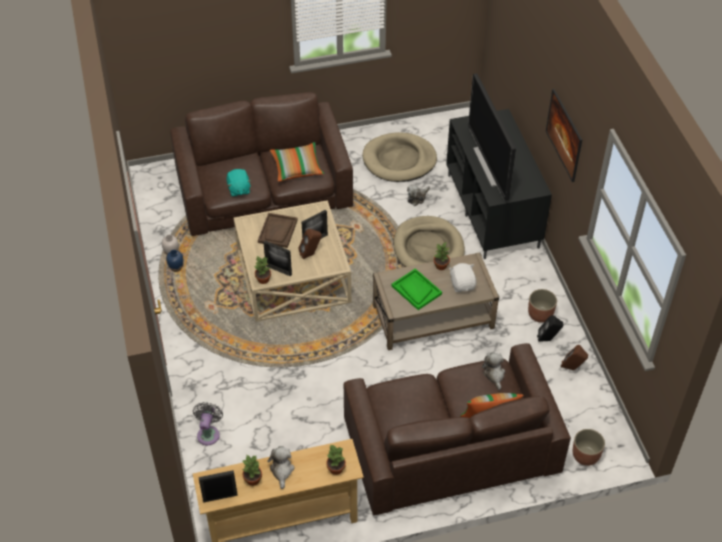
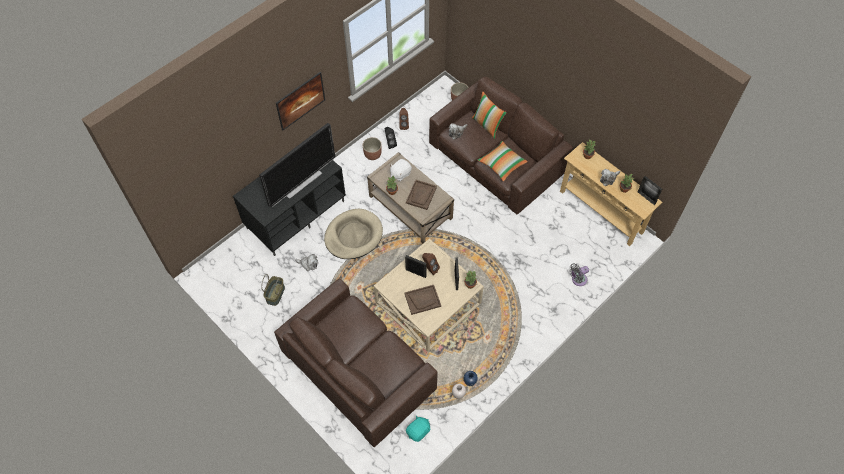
camera: 120 degrees left, 10 degrees up
turquoise plush toy [226,169,251,197] -> turquoise plush toy moved to [406,415,431,442]
pillow [270,142,324,182] -> pillow moved to [478,141,528,182]
beige dog bed [362,132,437,182] -> basket [261,274,285,306]
green tray [392,268,442,310] -> brown tray [406,180,437,210]

